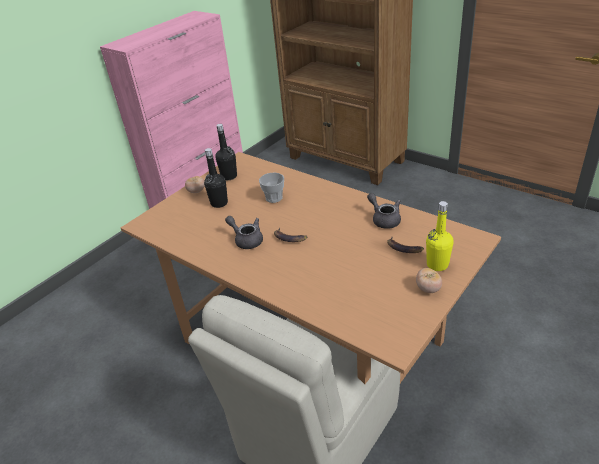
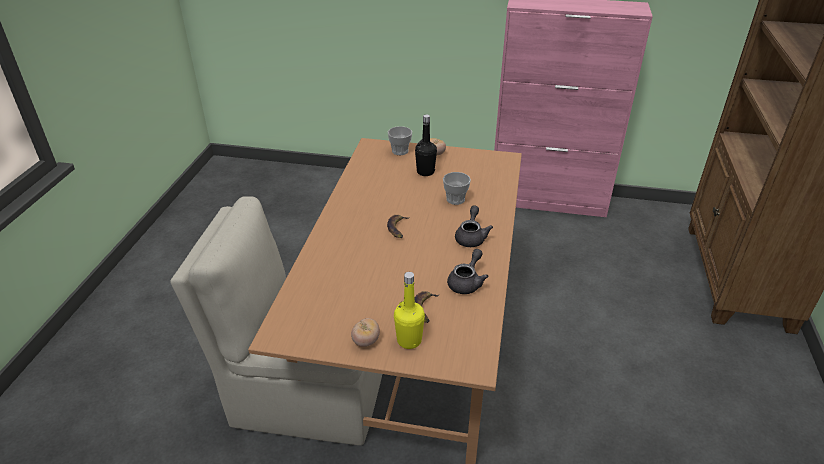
camera: 60 degrees right, 0 degrees up
black bottle [215,124,237,180] -> none
grey teapot [225,216,263,249] -> grey teapot moved to [455,206,493,247]
none -> cup [388,126,412,155]

